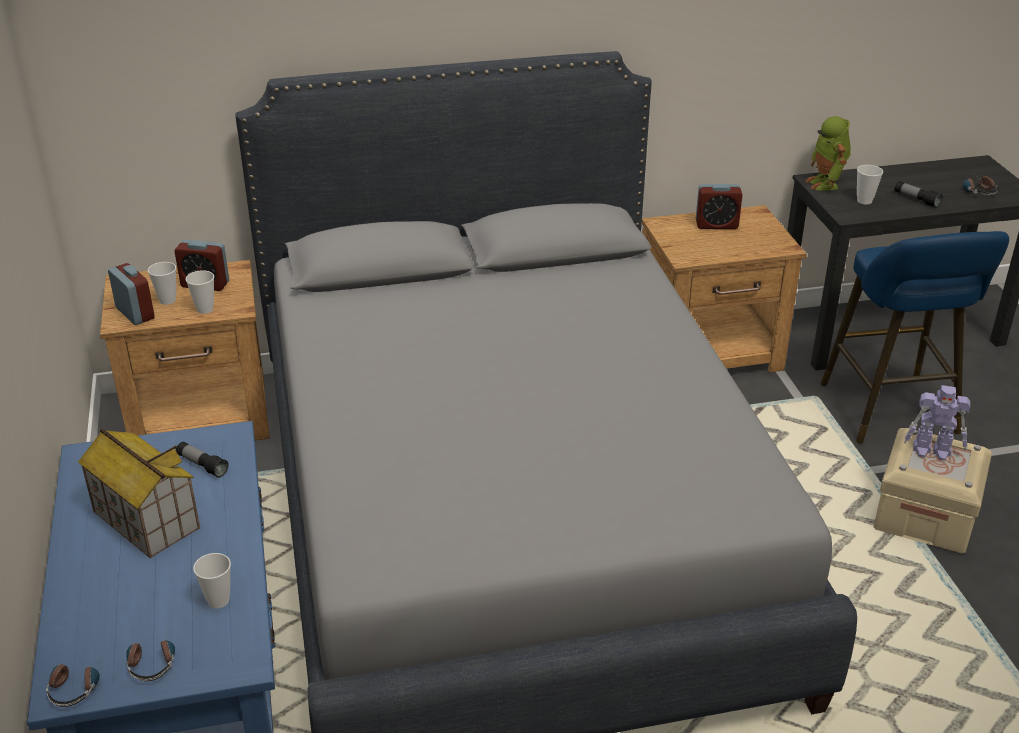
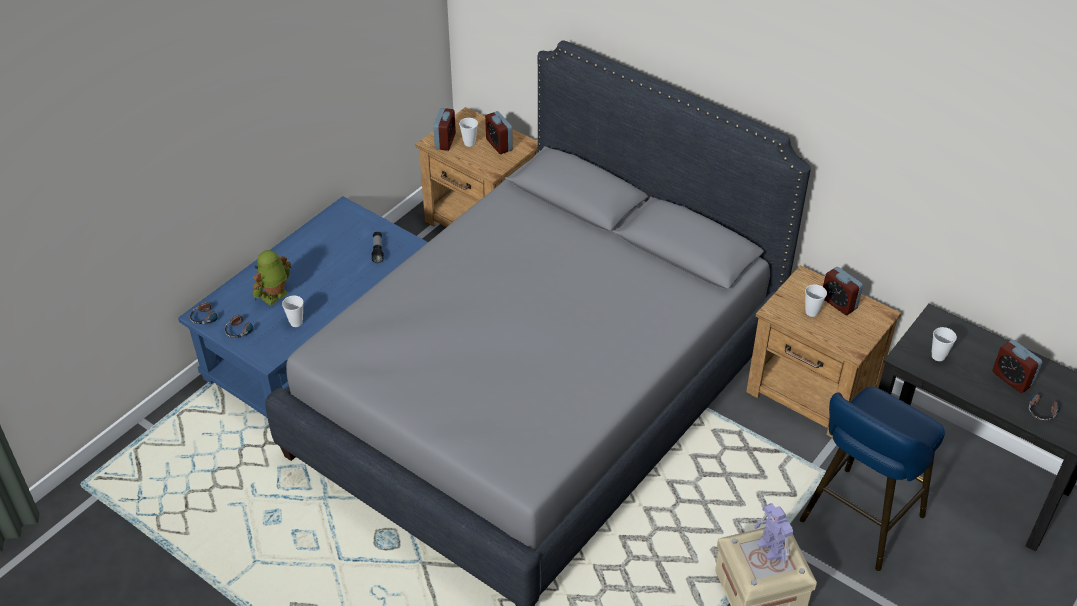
camera: 50 degrees right, 10 degrees up
toy house [78,428,200,558] -> none
cup [186,270,214,314] -> cup moved to [805,284,827,317]
toy robot [805,116,851,191] -> toy robot moved to [252,250,291,305]
flashlight [894,181,943,208] -> none
none -> alarm clock [992,340,1042,393]

